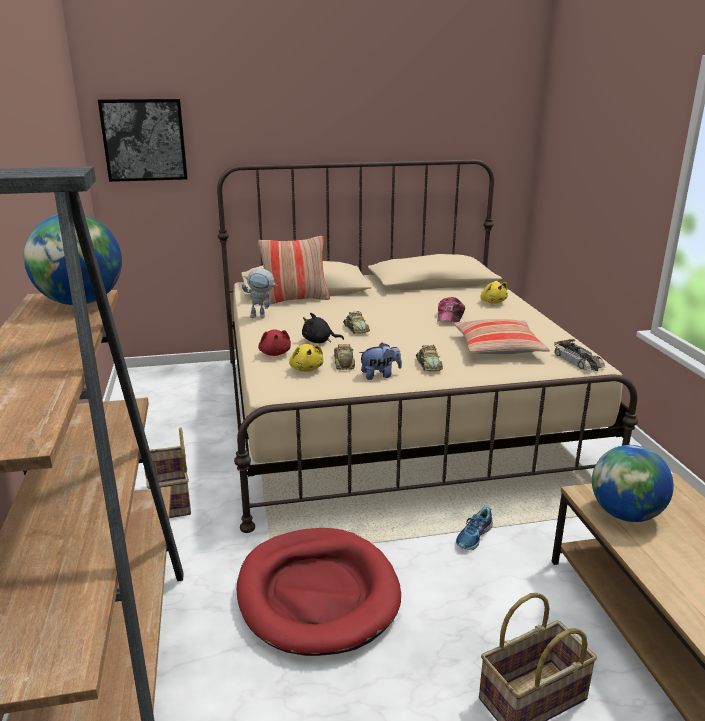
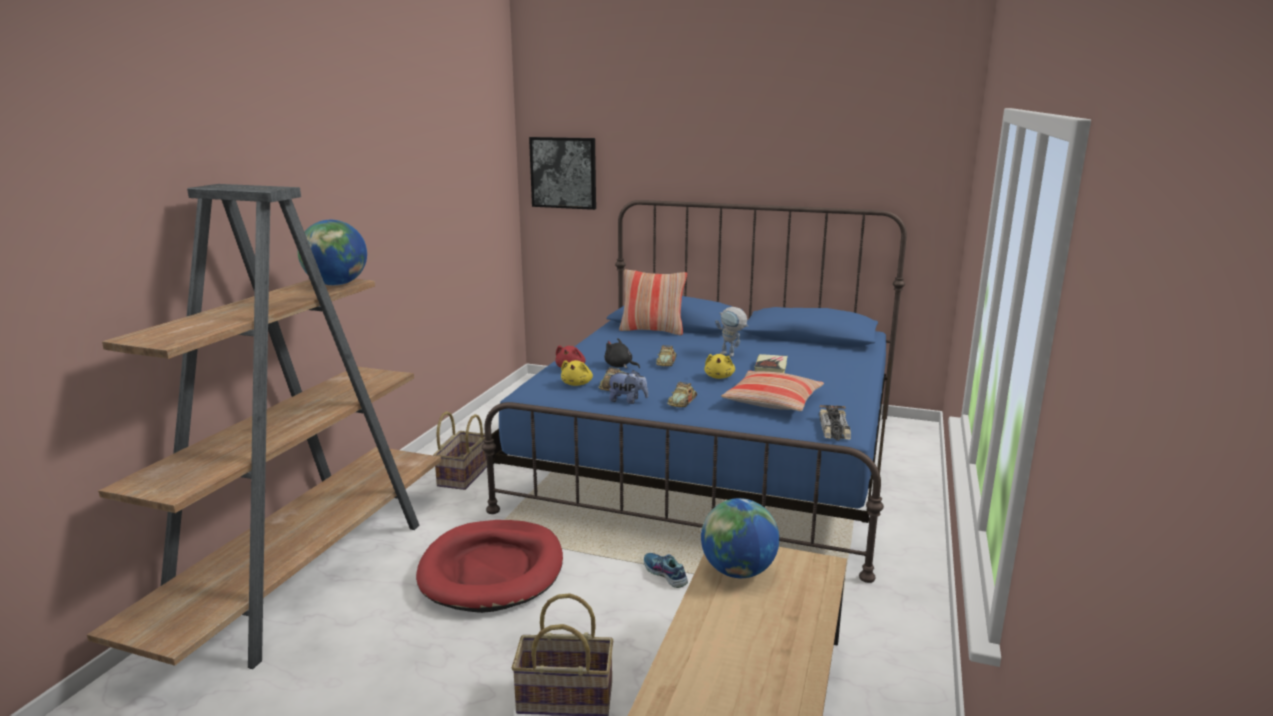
camera: 30 degrees right, 5 degrees down
beige bed [217,159,638,533] -> blue bed [482,200,907,583]
toy robot [242,268,278,319] -> toy robot moved to [715,307,748,357]
cap [437,297,465,322] -> book [754,354,788,373]
shoe [456,507,493,550] -> shoe turned 75 degrees clockwise [644,553,688,588]
yellow plush toy [481,282,508,304] -> yellow plush toy moved to [704,354,735,379]

